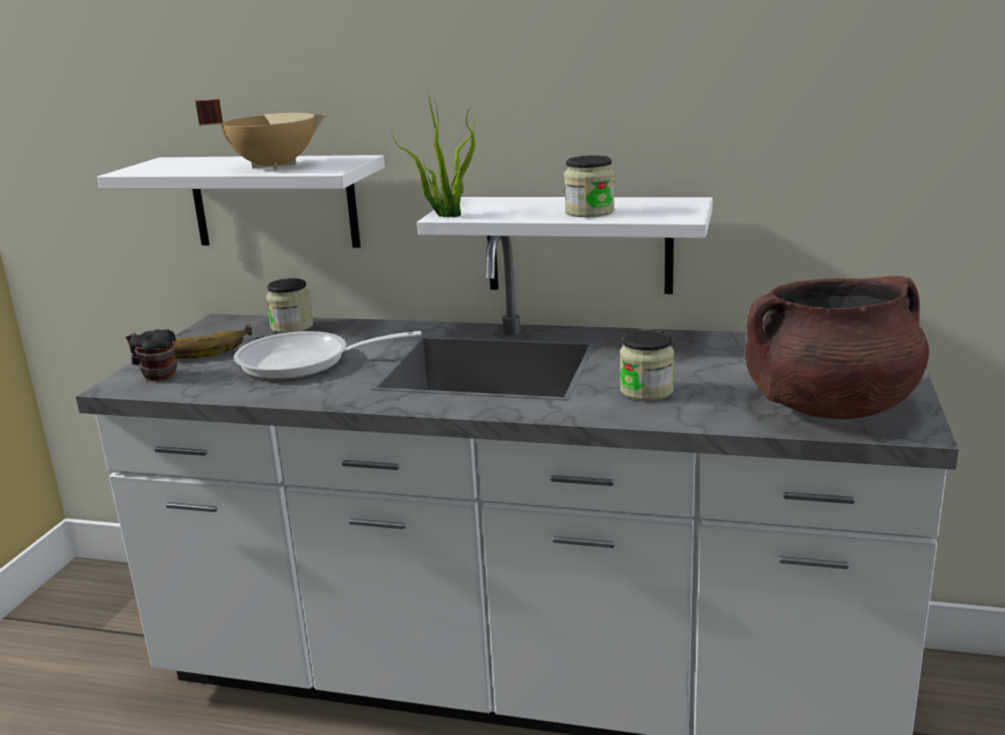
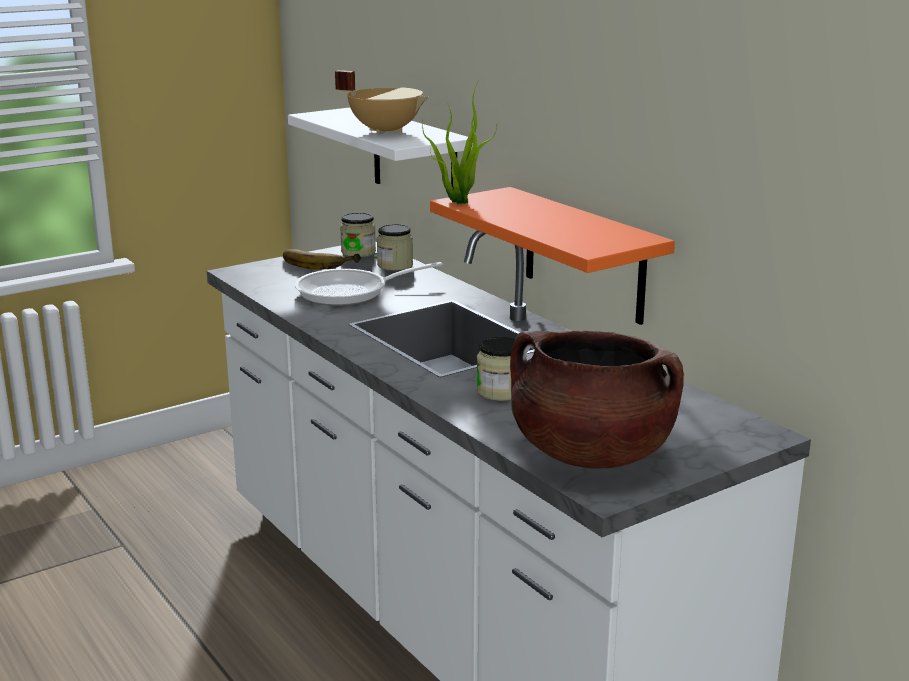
camera: 40 degrees right, 0 degrees up
mug [126,329,177,381] -> none
frying pan [234,331,422,380] -> frying pan turned 60 degrees counterclockwise [295,262,443,306]
white shelf [417,197,713,294] -> orange shelf [430,187,675,325]
jar [564,155,615,217] -> jar moved to [340,213,376,257]

